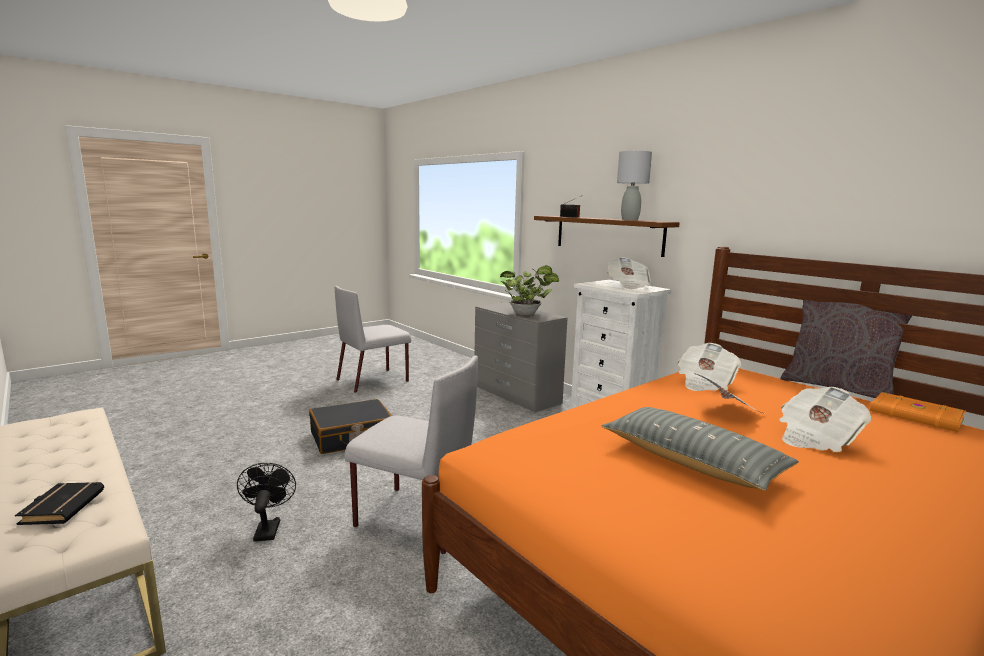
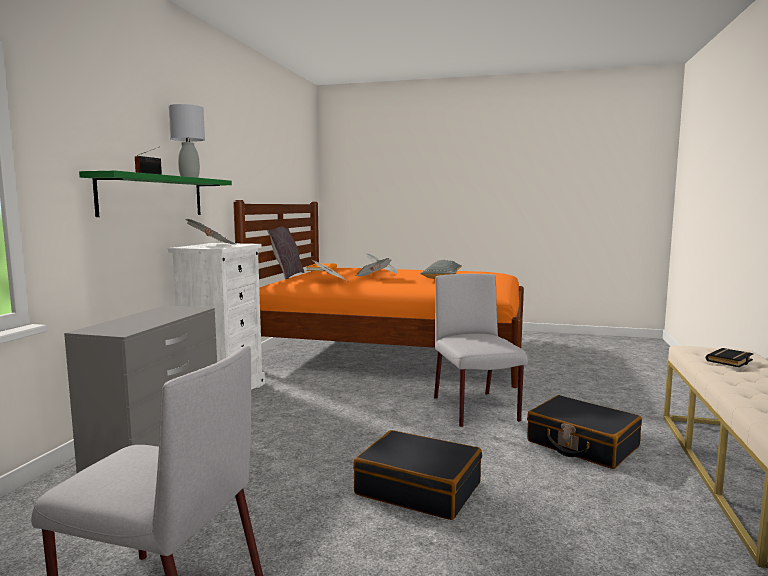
camera: 125 degrees left, 5 degrees down
black fan [237,463,296,542] -> black suitcase [527,395,642,469]
potted plant [500,265,559,316] -> none
brown shelf [534,216,680,257] -> green shelf [79,170,232,217]

